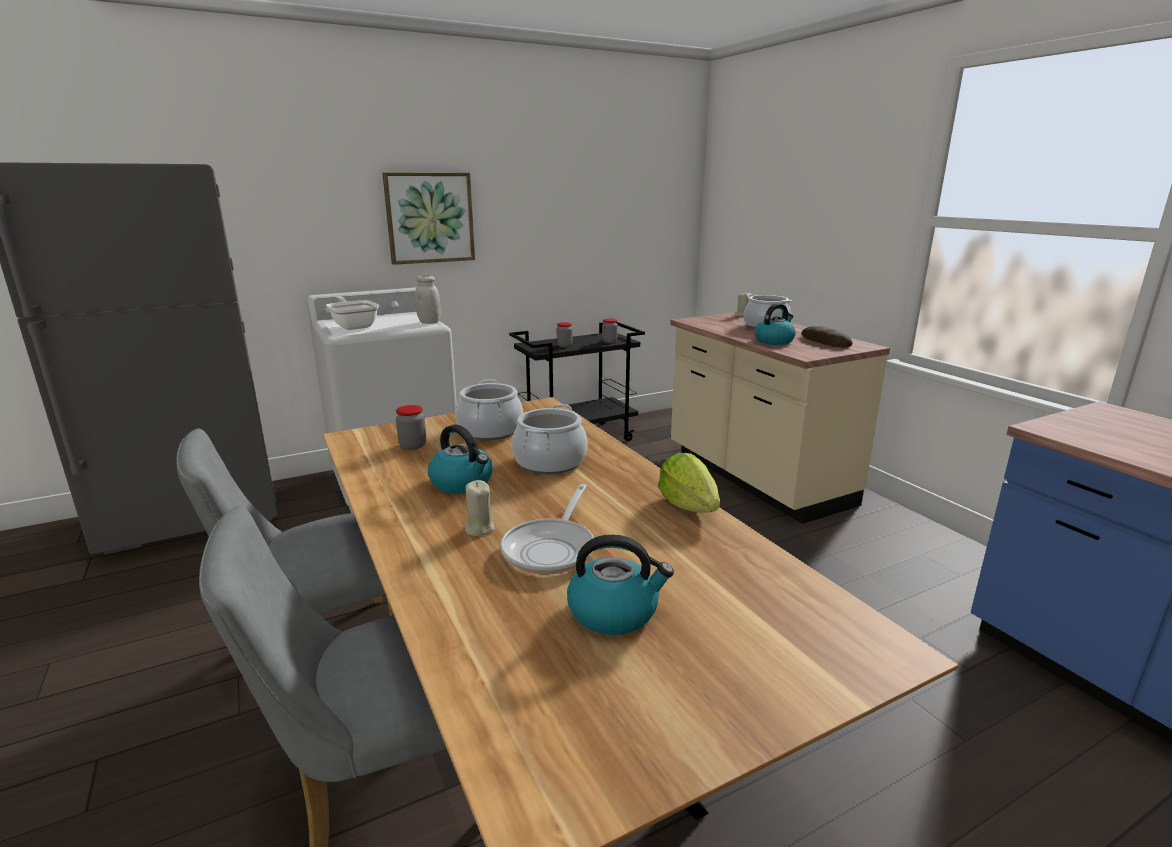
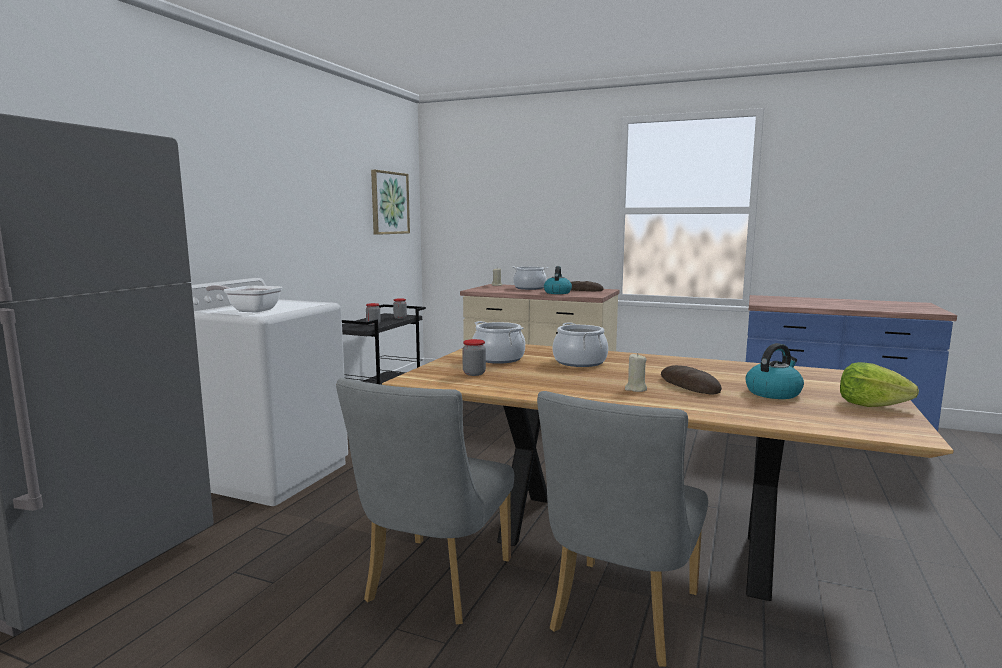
camera: 40 degrees left, 10 degrees down
picture [382,173,475,265] -> picture moved to [371,170,410,235]
white jar [415,276,441,324] -> none
kettle [428,425,493,494] -> none
frying pan [501,484,594,574] -> bread [661,365,722,394]
lettuce [658,453,720,513] -> lettuce moved to [840,362,919,407]

